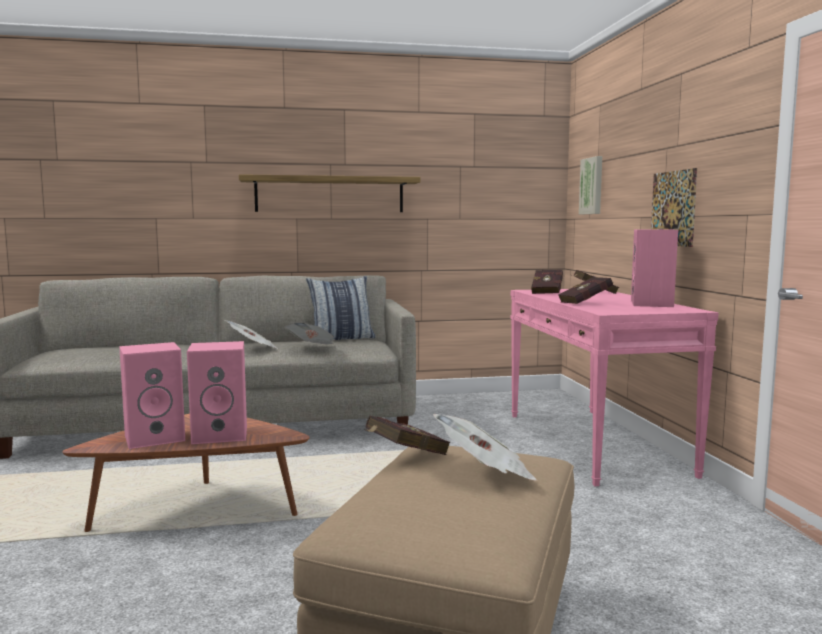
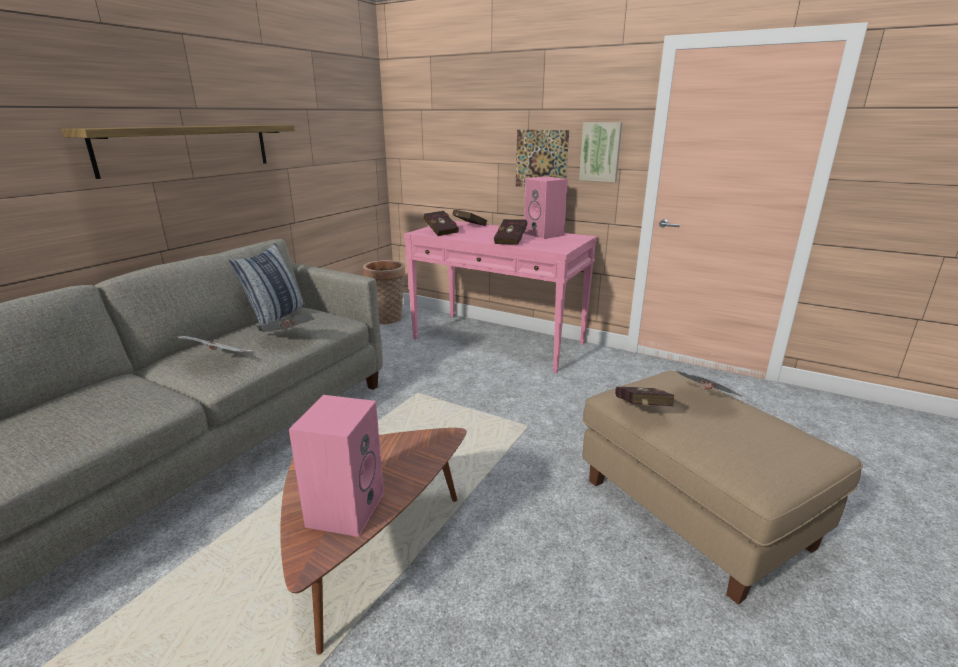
camera: 50 degrees left, 15 degrees up
pink speaker [187,341,247,444] -> none
picture [579,156,602,214] -> picture moved to [579,122,622,182]
none -> basket [363,260,405,325]

